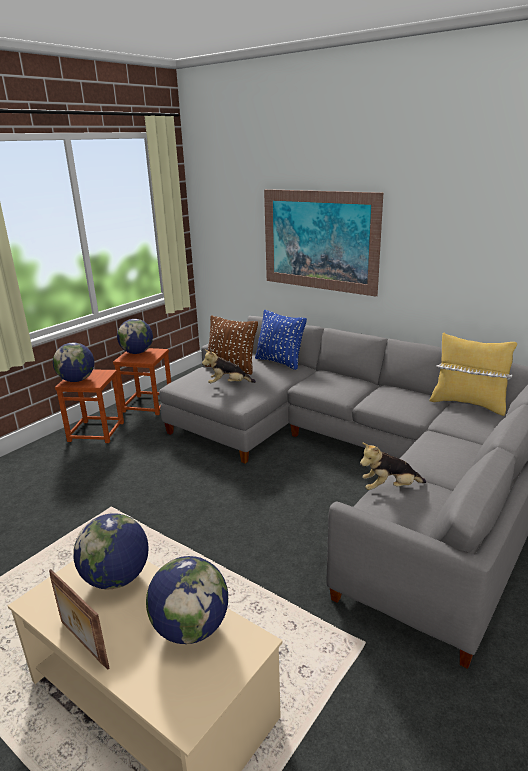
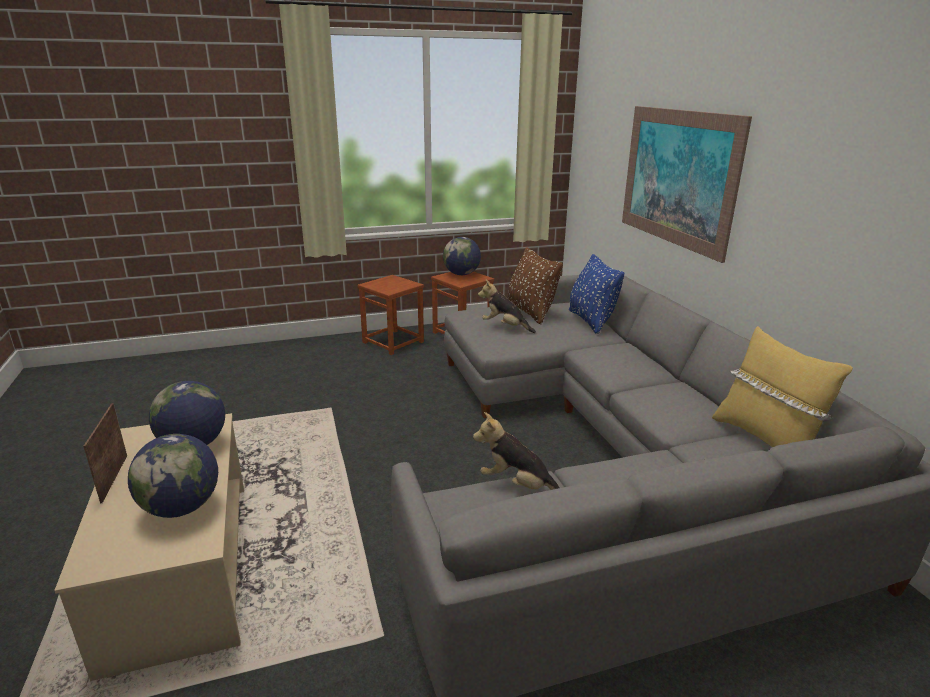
camera: 35 degrees right, 0 degrees up
globe [53,343,94,382] -> none

